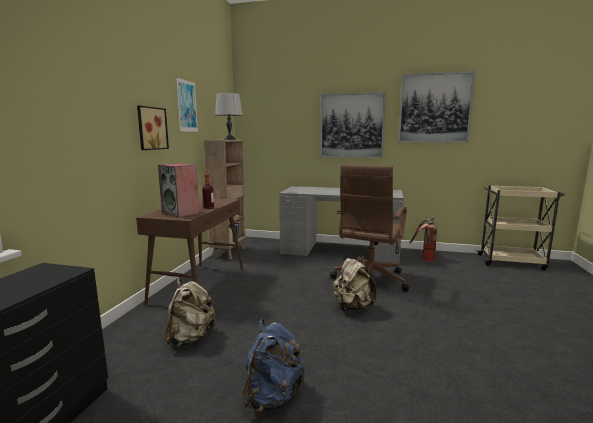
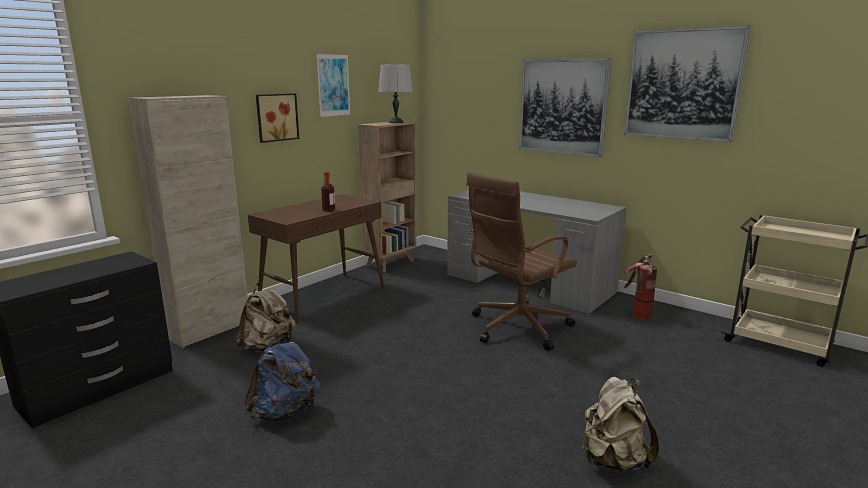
camera: 25 degrees right, 5 degrees up
speaker [158,163,199,217] -> none
beige backpack [333,256,377,312] -> beige backpack moved to [582,377,659,471]
none -> beige cabinet [128,95,248,348]

